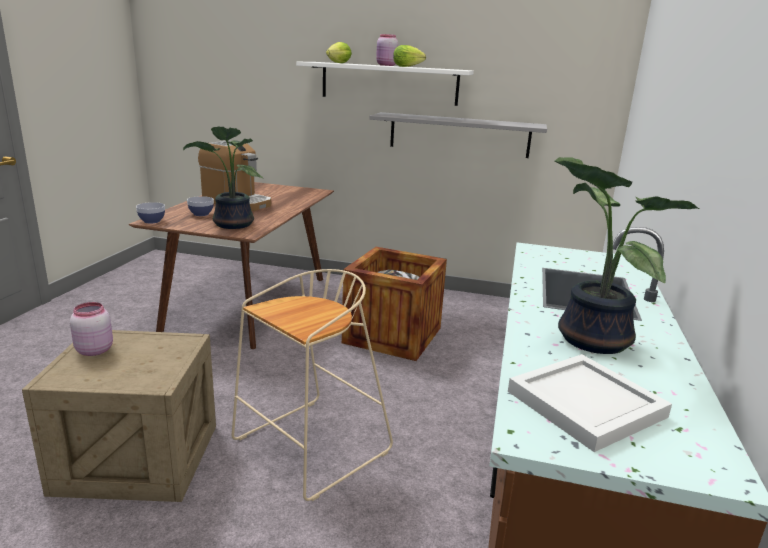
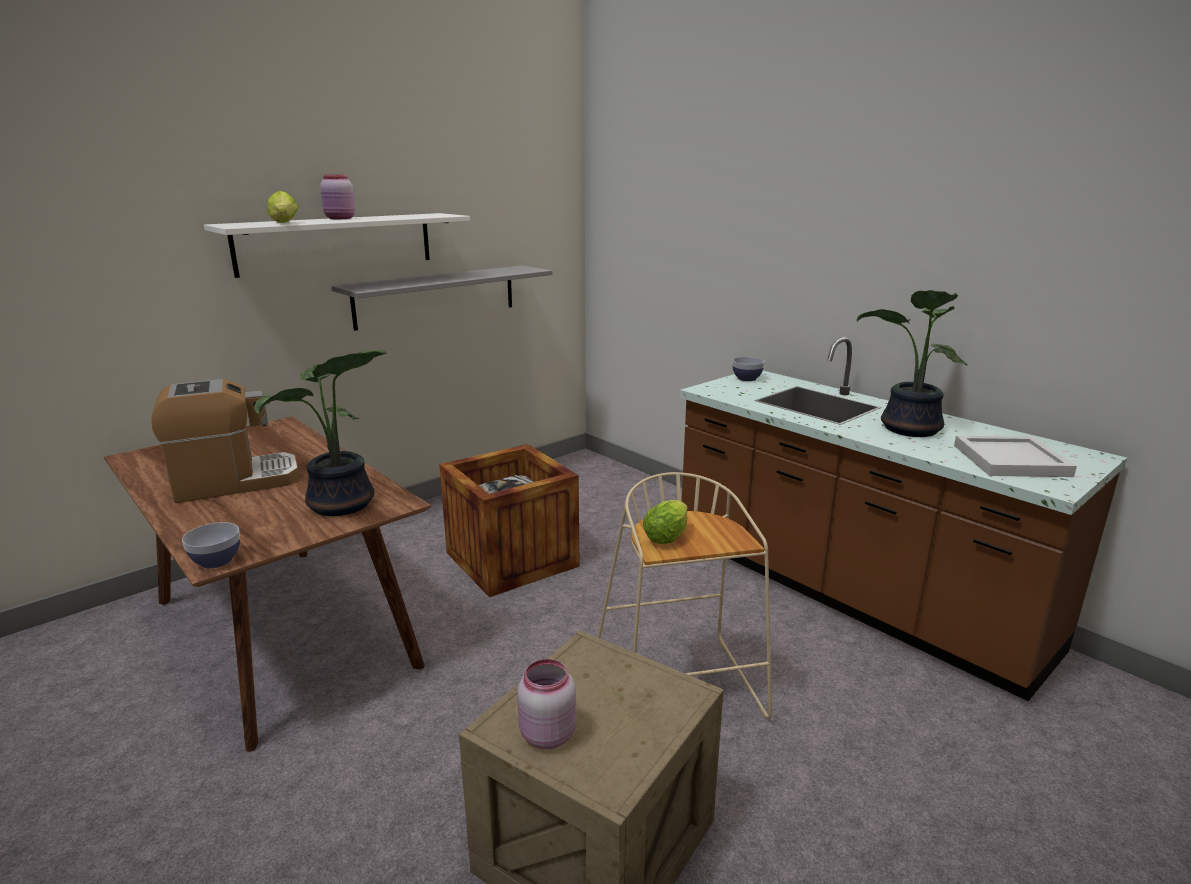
camera: 55 degrees left, 0 degrees up
bowl [187,196,214,216] -> bowl moved to [732,357,765,381]
lettuce [393,45,426,67] -> lettuce moved to [643,500,688,544]

